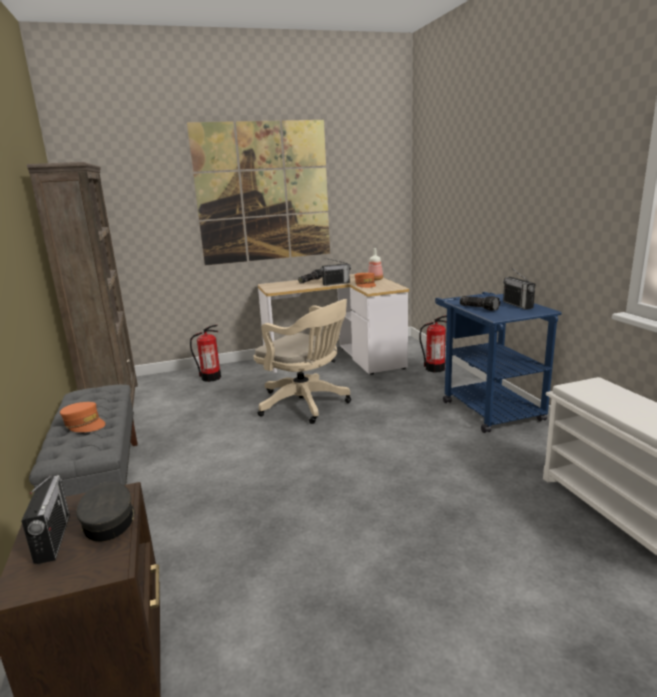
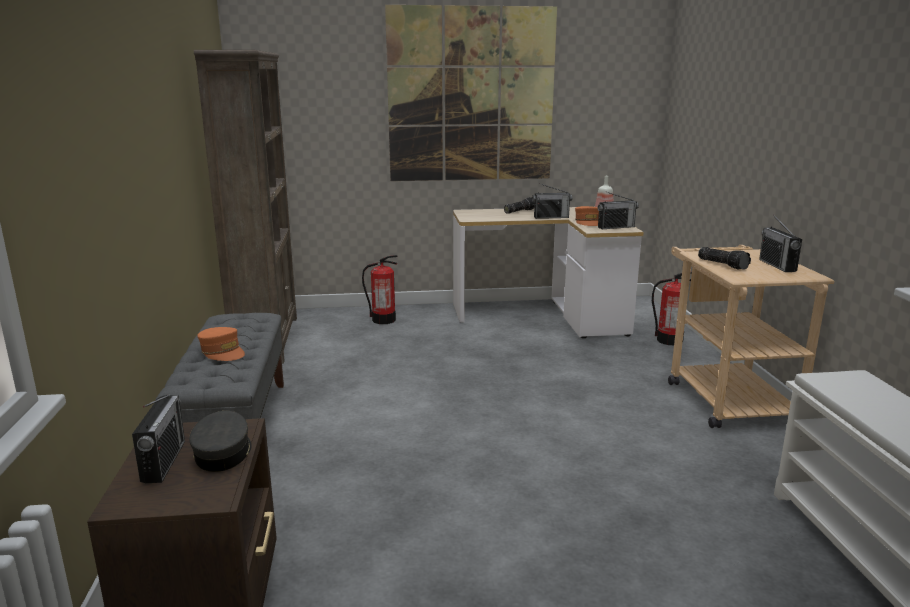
camera: 10 degrees right, 0 degrees up
beige office chair [254,299,351,424] -> none
blue cart [435,292,562,433] -> beige cart [668,245,834,428]
none -> radio [598,192,639,229]

